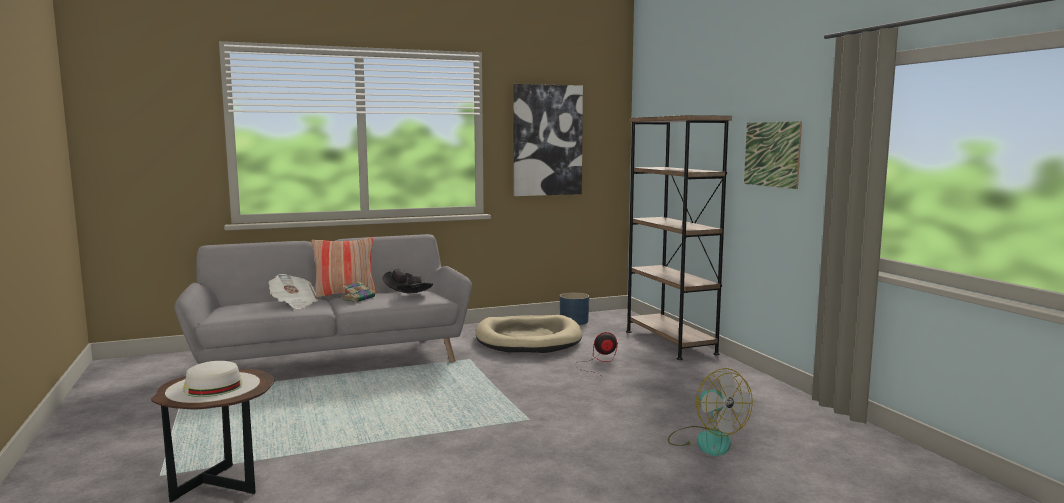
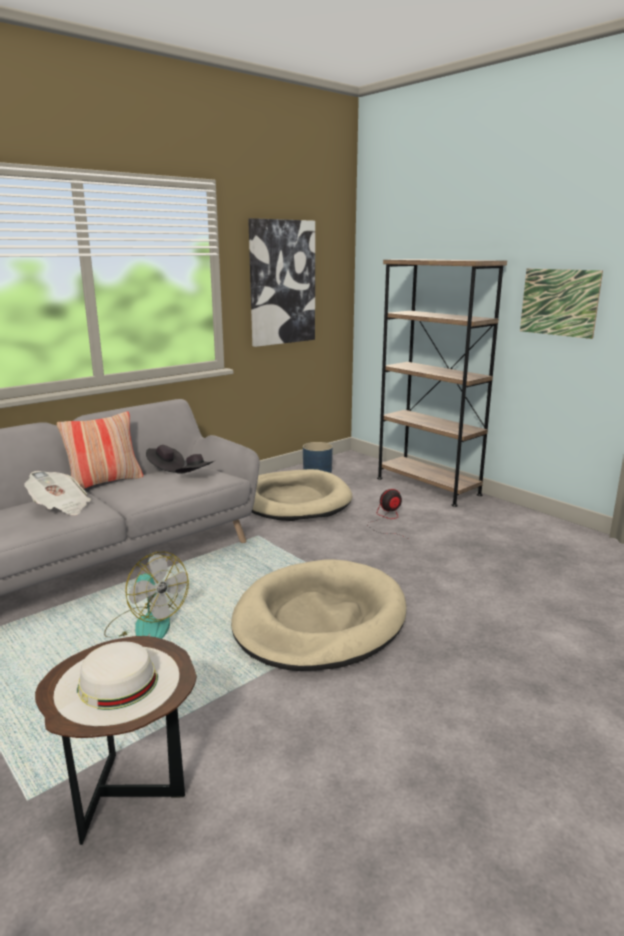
camera: 20 degrees left, 10 degrees up
book [341,282,375,302] -> none
fan [668,368,753,456] -> fan moved to [104,552,189,639]
none -> beige dog bed [231,559,407,671]

